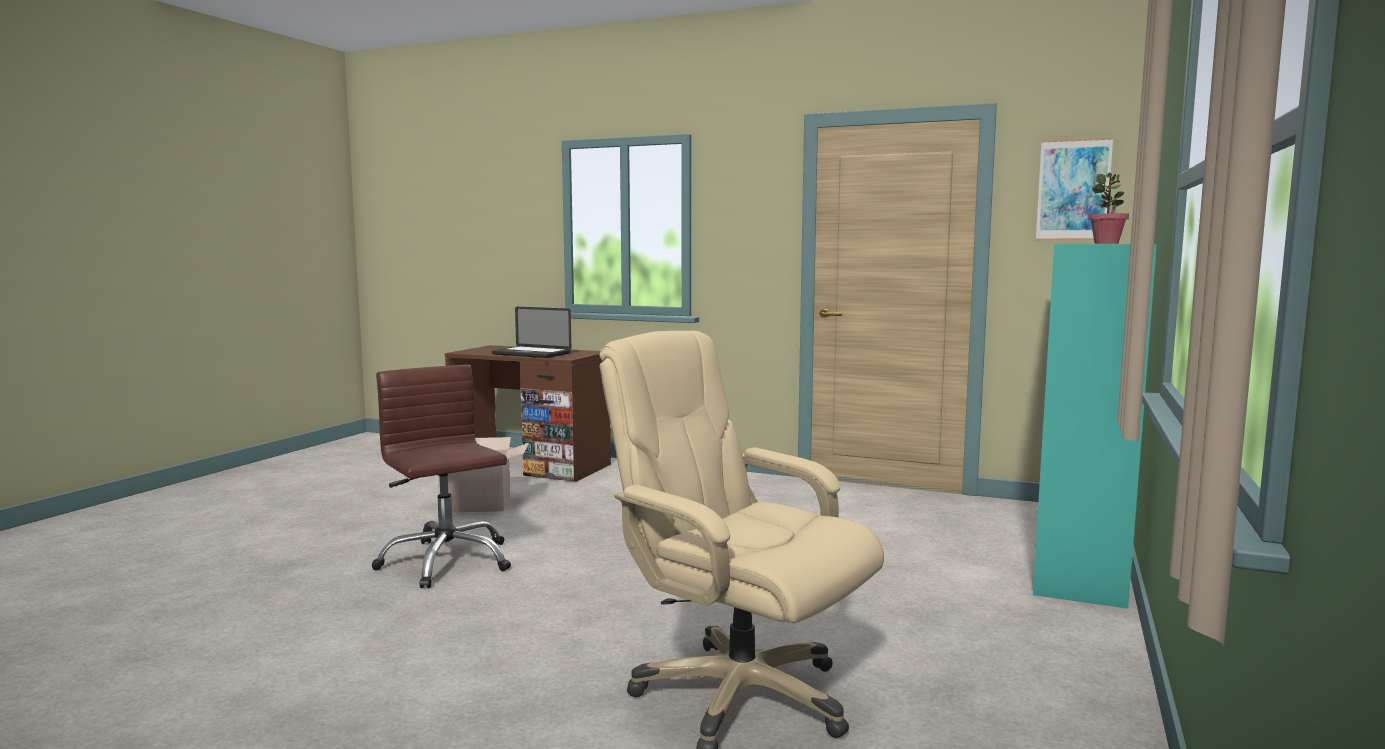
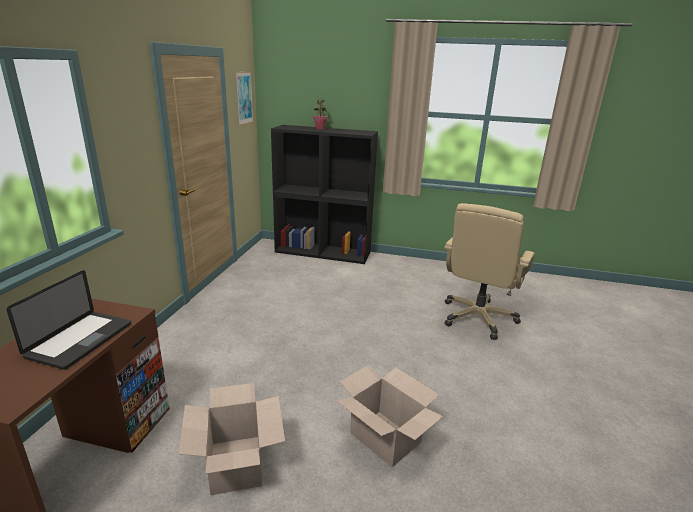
camera: 100 degrees left, 15 degrees up
brown office chair [372,365,511,588] -> cardboard box [337,365,443,467]
turquoise bookcase [1033,244,1157,609] -> black bookcase [271,125,378,264]

